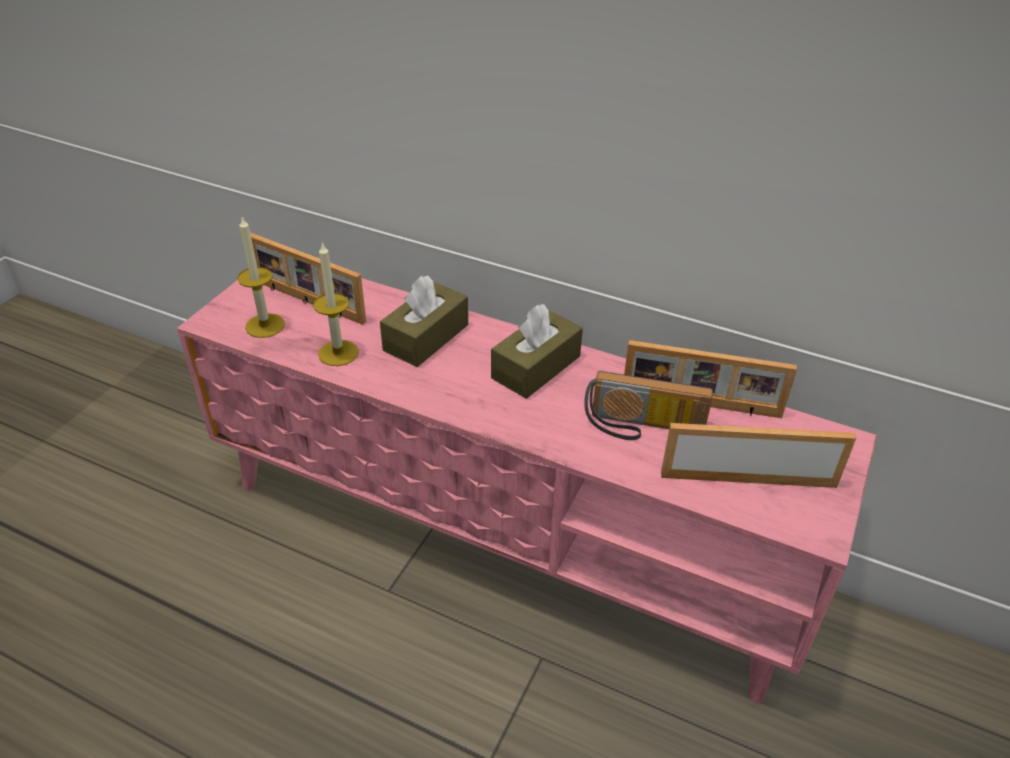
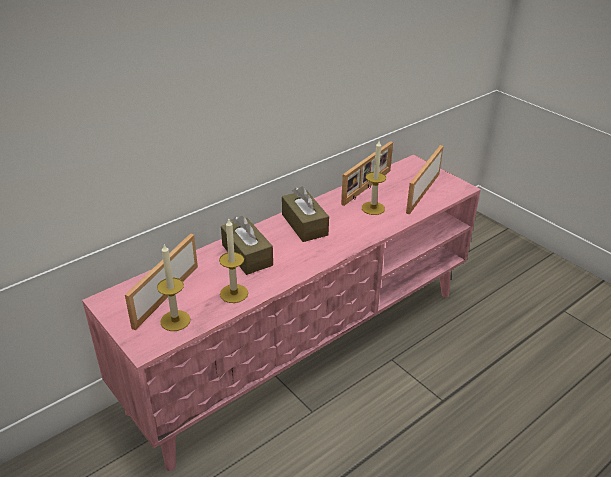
camera: 65 degrees left, 5 degrees down
picture frame [250,233,366,325] -> picture frame turned 150 degrees clockwise [125,233,198,330]
radio [584,371,713,440] -> candle [362,141,386,215]

